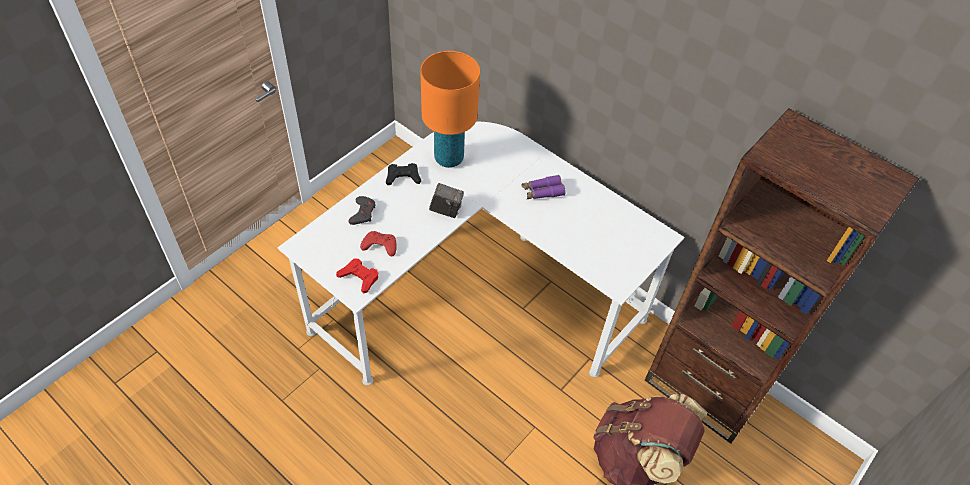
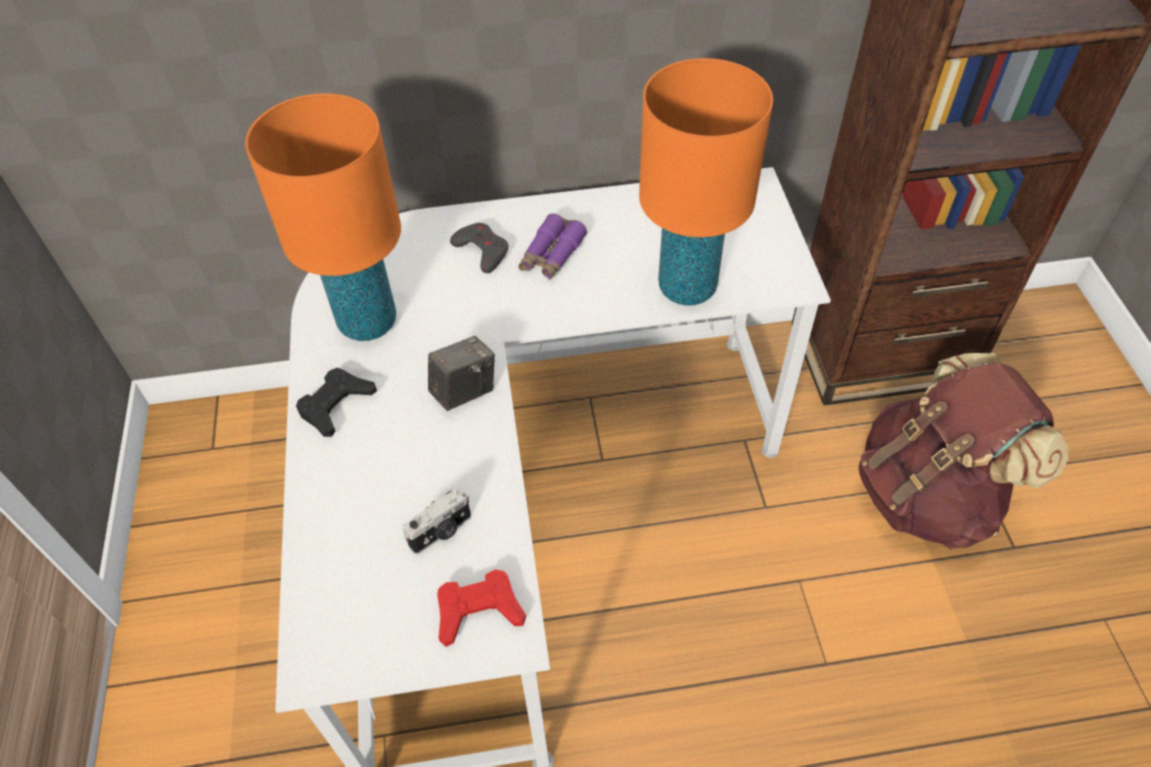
camera: 45 degrees left, 0 degrees up
grey game controller [348,196,375,225] -> grey game controller moved to [450,223,509,273]
red game controller [360,231,397,256] -> camera [403,488,471,554]
none -> orange table lamp [639,58,773,306]

